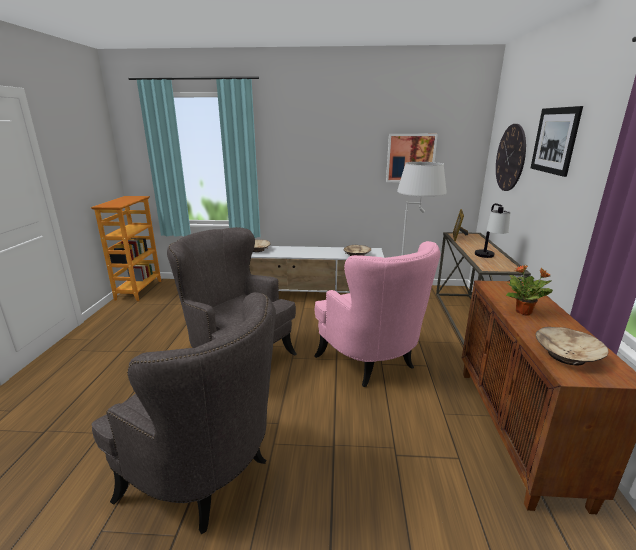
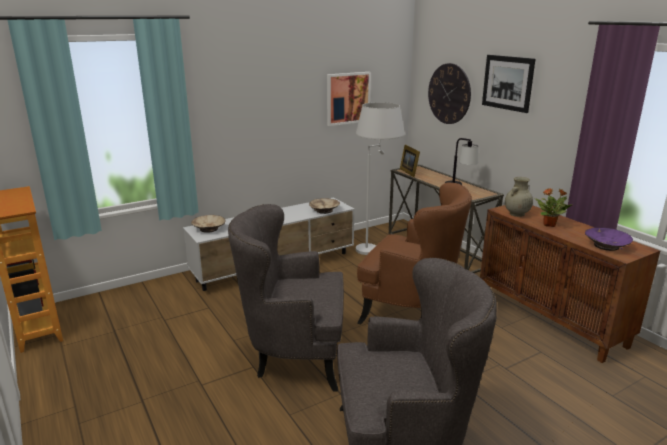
camera: 35 degrees left, 0 degrees up
pink armchair [314,241,441,387] -> brown armchair [357,183,472,324]
beige bowl [536,327,609,365] -> purple bowl [585,228,633,251]
none -> beige vase [505,177,533,217]

